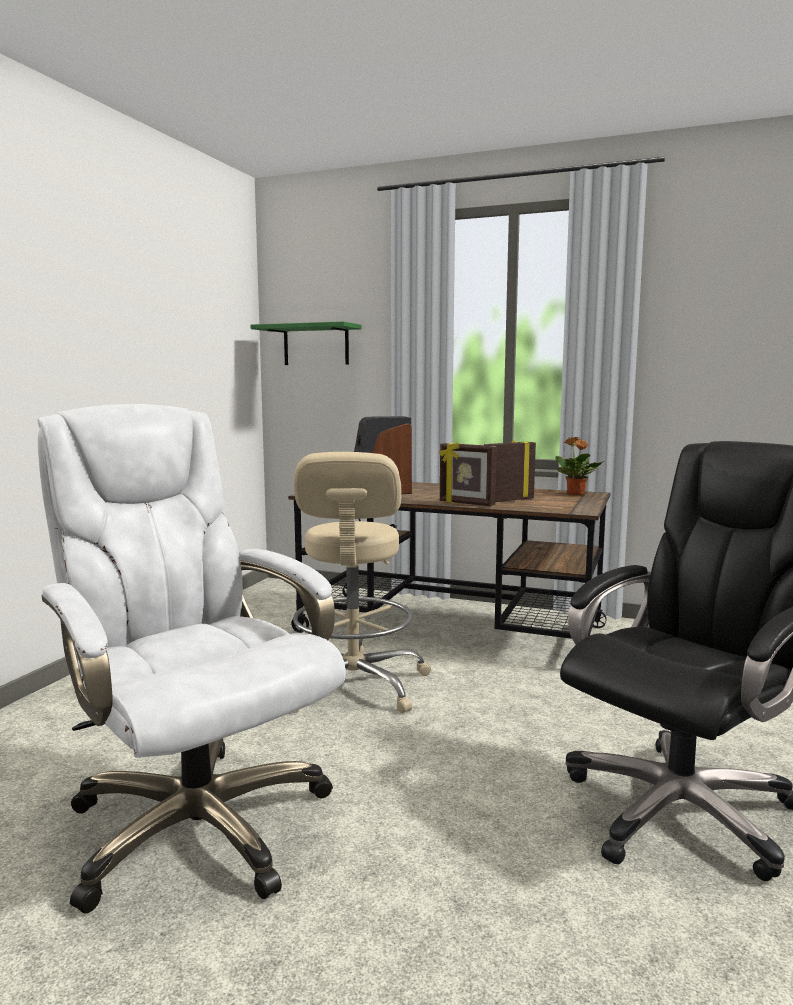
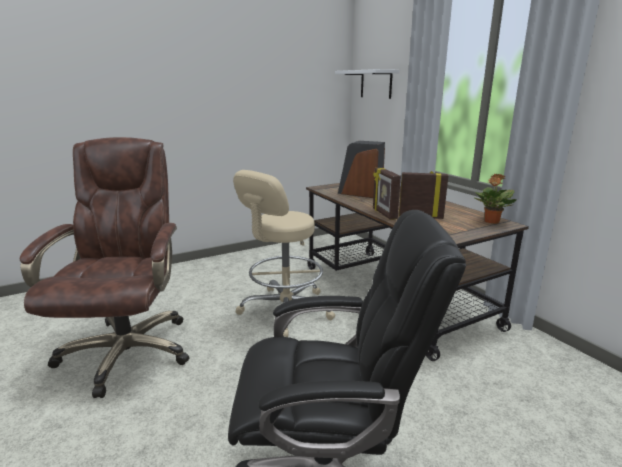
camera: 40 degrees right, 10 degrees up
white office chair [37,404,346,913] -> brown office chair [20,137,189,398]
green shelf [251,321,362,365] -> white shelf [335,69,399,99]

